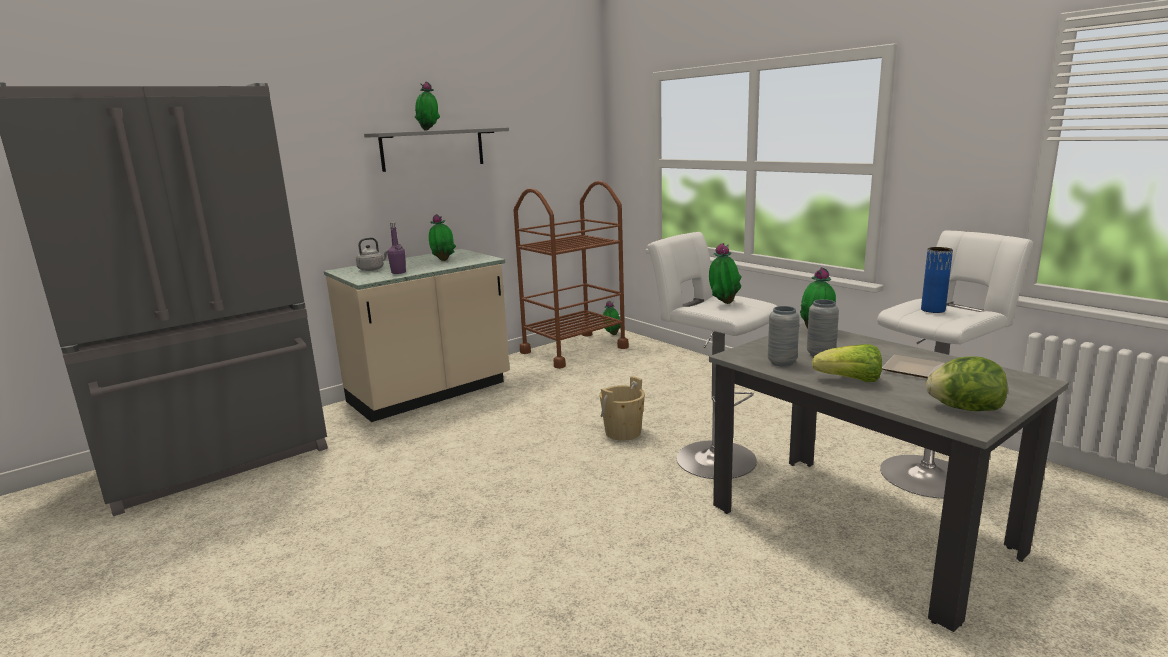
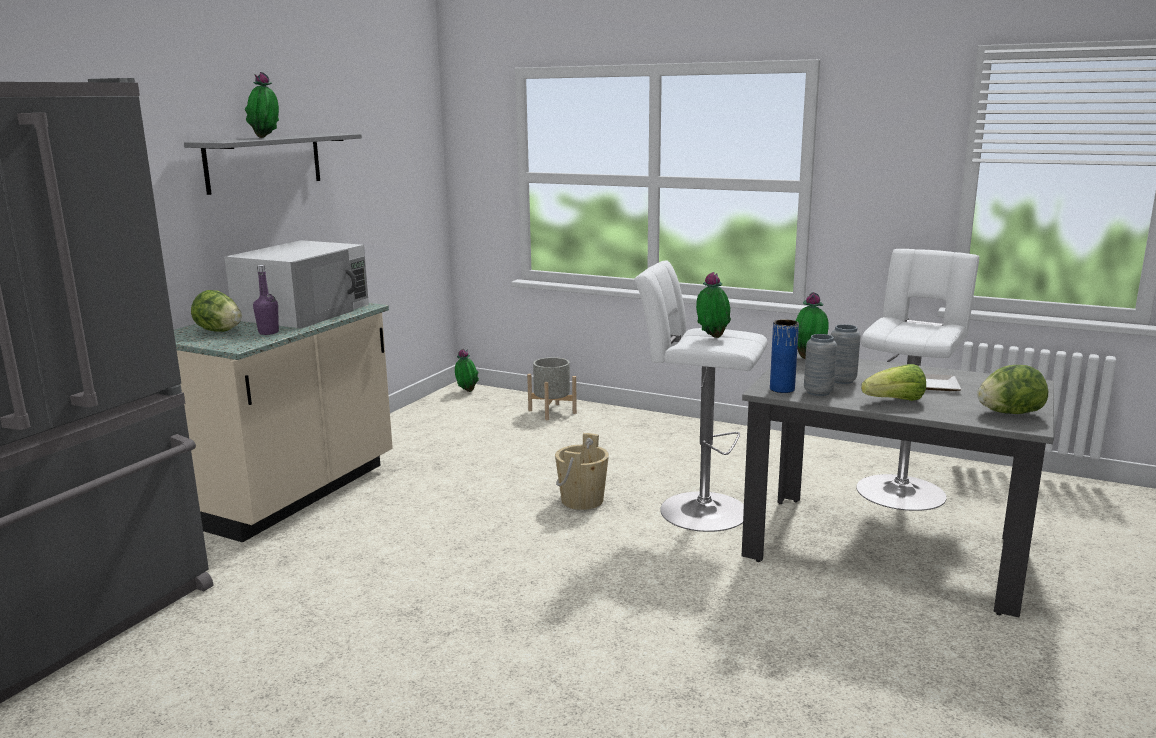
camera: 25 degrees left, 0 degrees up
grey kettle [356,238,388,271] -> lettuce [191,290,242,332]
potted plant [429,214,456,261] -> white microwave [224,240,369,329]
brown cart [514,181,629,369] -> none
blue vase [921,247,953,313] -> blue vase moved to [770,319,799,393]
none -> grey planter [527,357,577,420]

